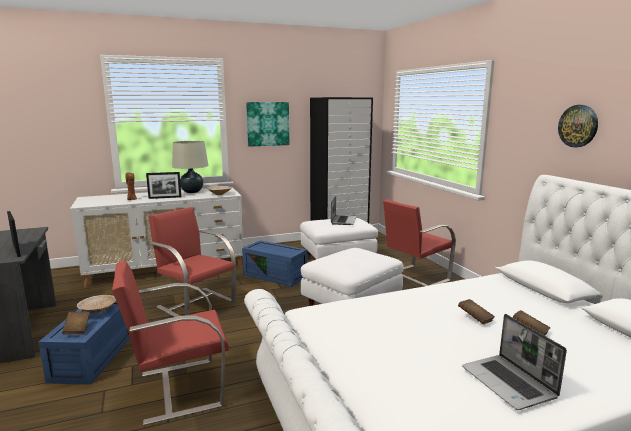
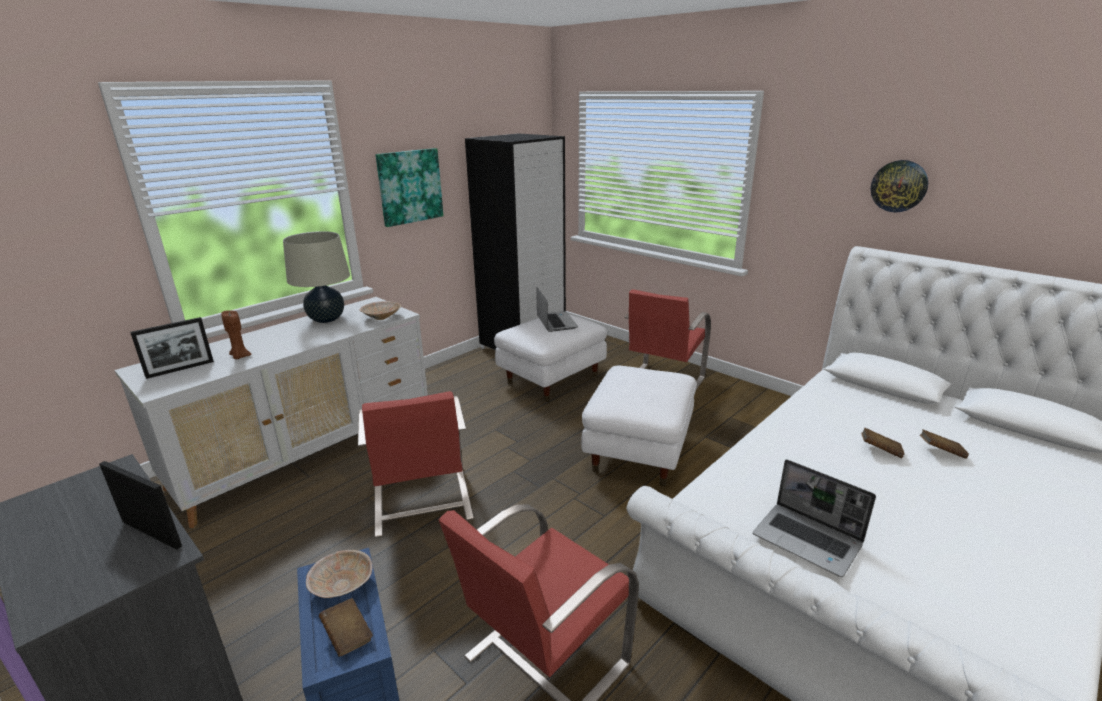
camera: 25 degrees left, 10 degrees up
picture frame [146,172,181,199] -> picture frame moved to [130,317,214,379]
red chair [148,207,236,317] -> red chair turned 120 degrees counterclockwise [358,391,474,538]
blue storage box [242,241,307,287] -> none
laptop [462,314,567,410] -> laptop moved to [753,459,876,577]

